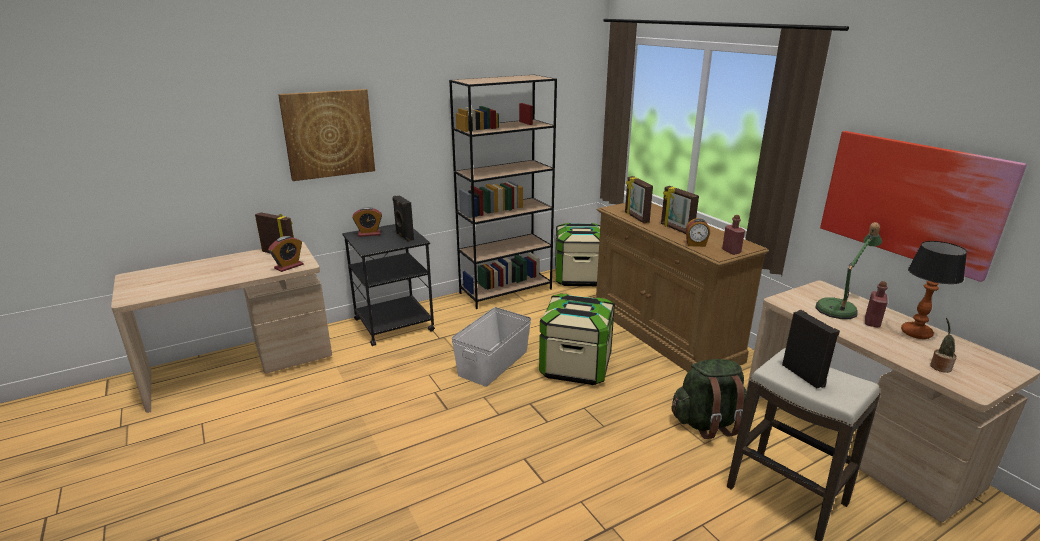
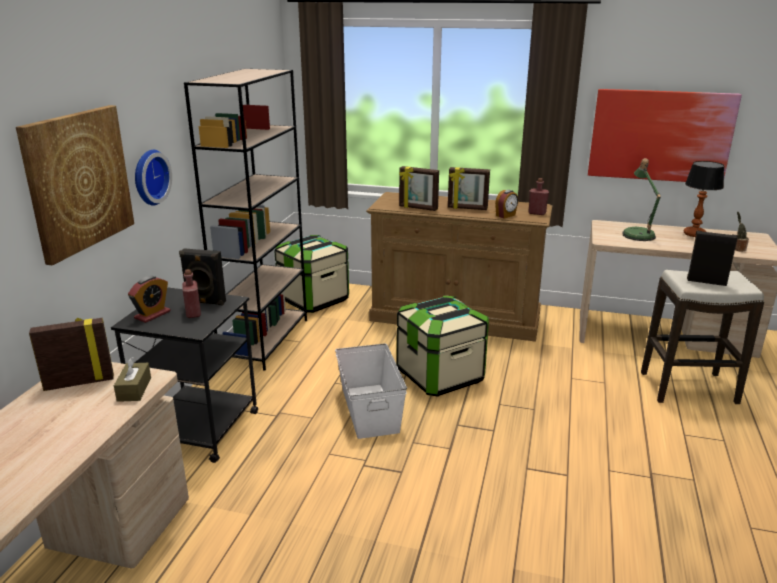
camera: 45 degrees left, 0 degrees up
alarm clock [268,236,304,272] -> brown tissue box [114,356,151,402]
green backpack [672,359,747,439] -> none
red bottle [865,281,888,328] -> red bottle moved to [182,269,201,318]
none -> wall clock [135,150,172,206]

